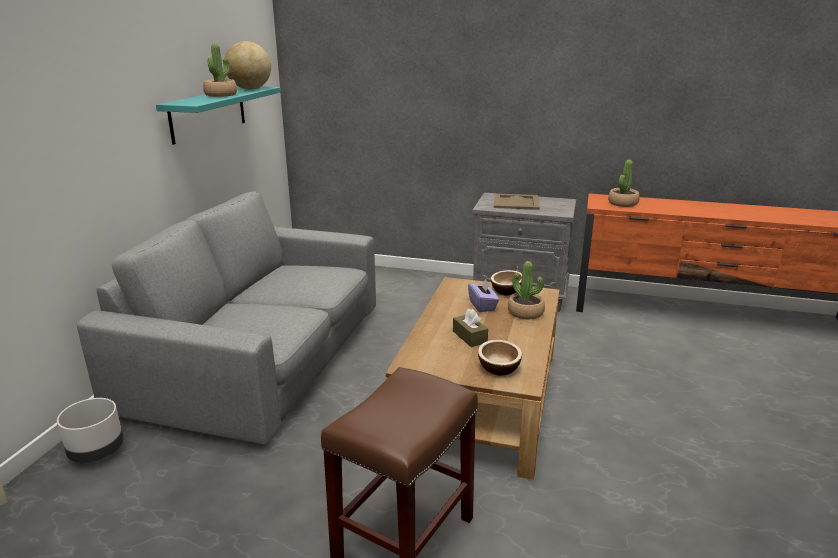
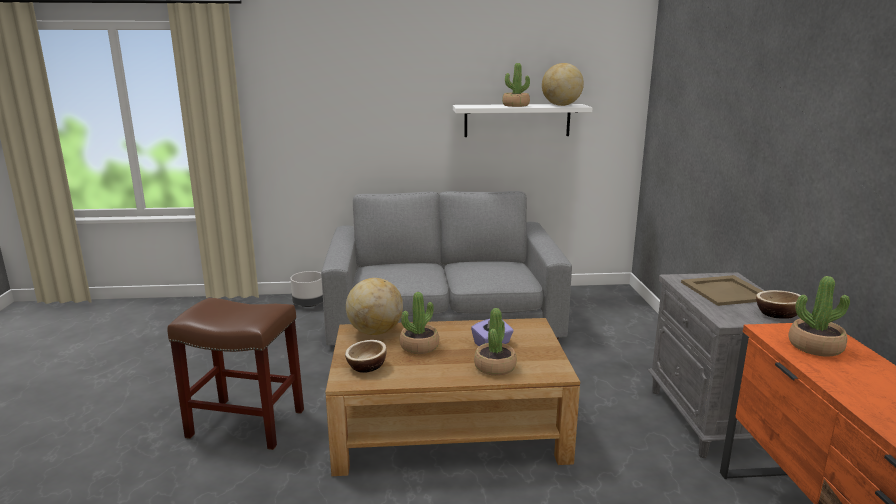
camera: 70 degrees right, 5 degrees down
turquoise shelf [156,86,281,145] -> white shelf [453,104,592,137]
brown tissue box [453,309,488,347] -> potted plant [400,292,439,354]
bowl [491,270,522,296] -> bowl moved to [756,290,801,319]
none -> globe [346,278,403,335]

